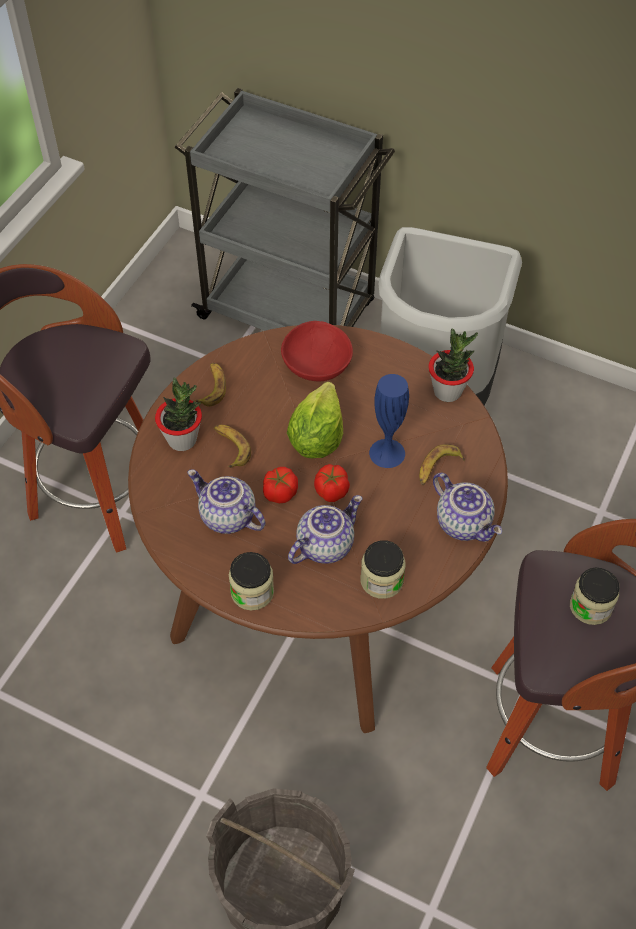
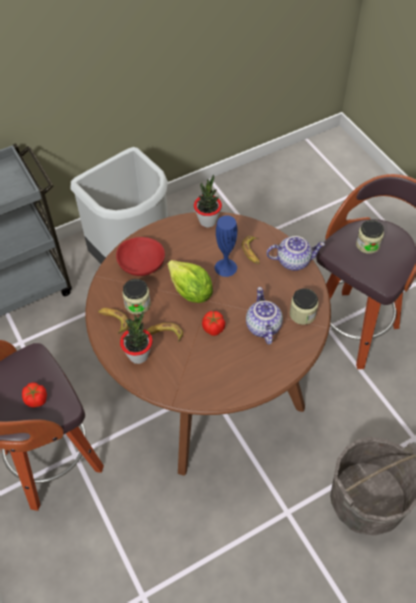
camera: 55 degrees left, 0 degrees up
teapot [187,469,266,534] -> none
jar [229,552,274,611] -> jar moved to [122,279,151,315]
tomato [314,464,350,502] -> tomato moved to [22,383,47,407]

